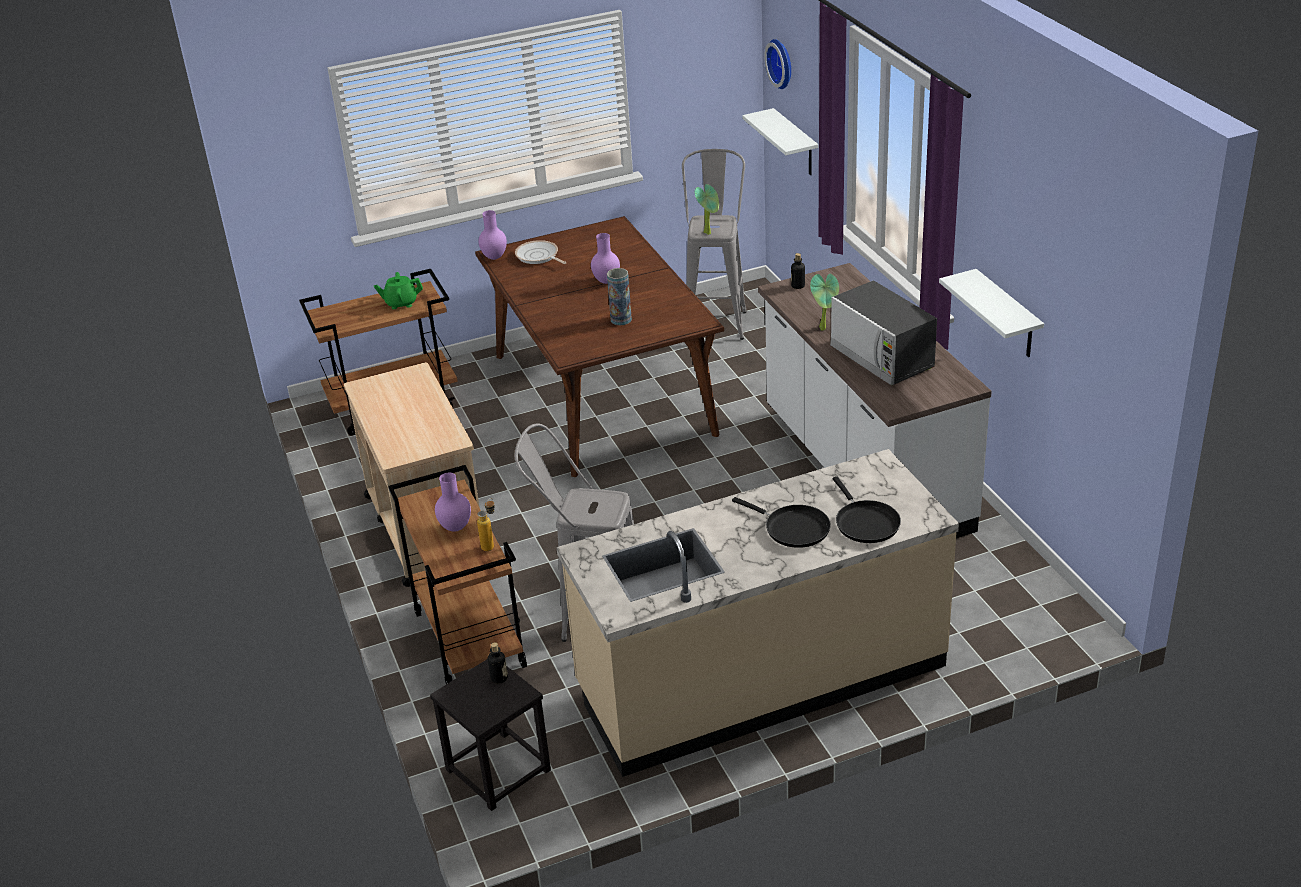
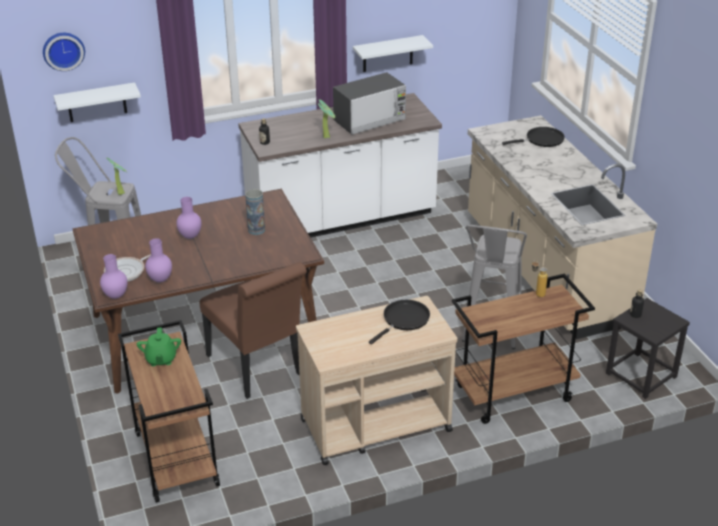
camera: 90 degrees left, 0 degrees up
purple vase [435,473,471,532] -> purple vase moved to [145,238,172,282]
black frying pan [732,497,831,548] -> black frying pan moved to [369,300,430,344]
none -> brown chair [200,262,307,399]

